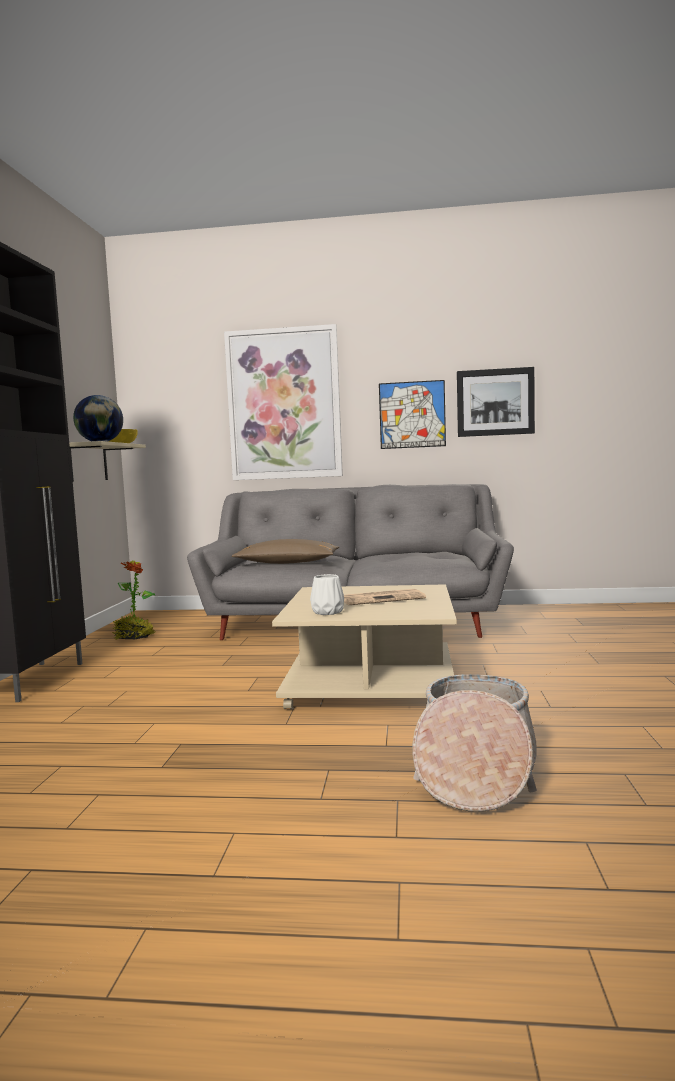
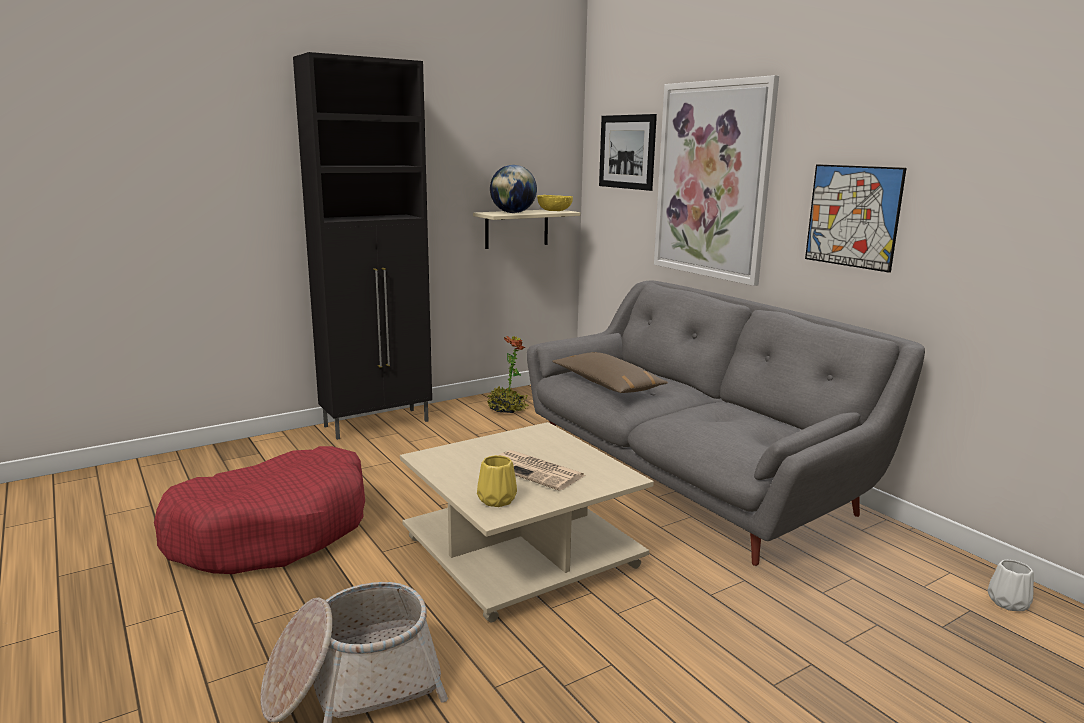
camera: 50 degrees right, 10 degrees up
white vase [310,574,344,615] -> white vase moved to [988,560,1034,611]
picture [457,367,535,437] -> picture moved to [599,114,657,191]
none -> red dog bed [154,446,365,574]
none -> yellow vase [477,455,517,507]

